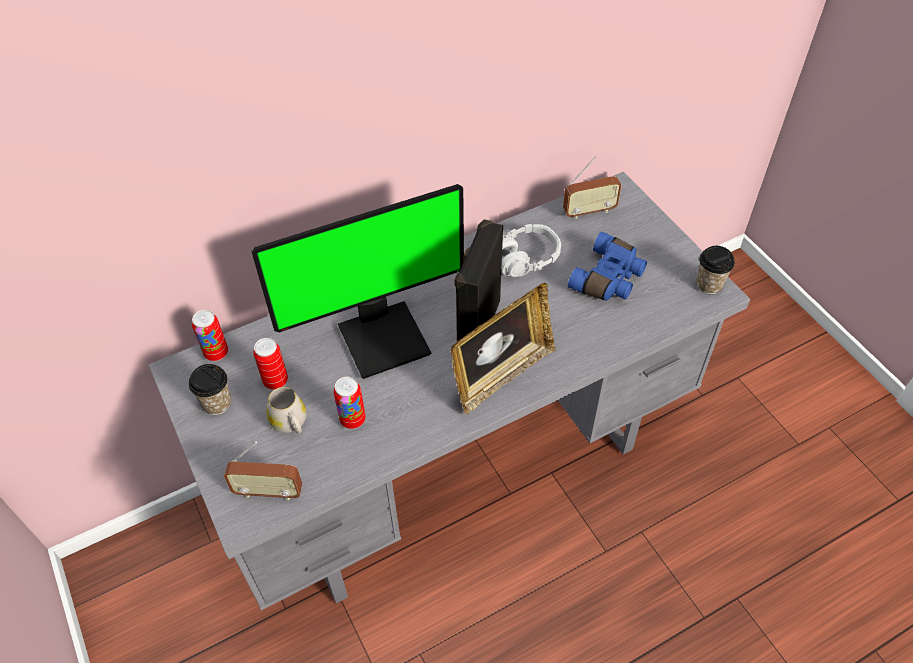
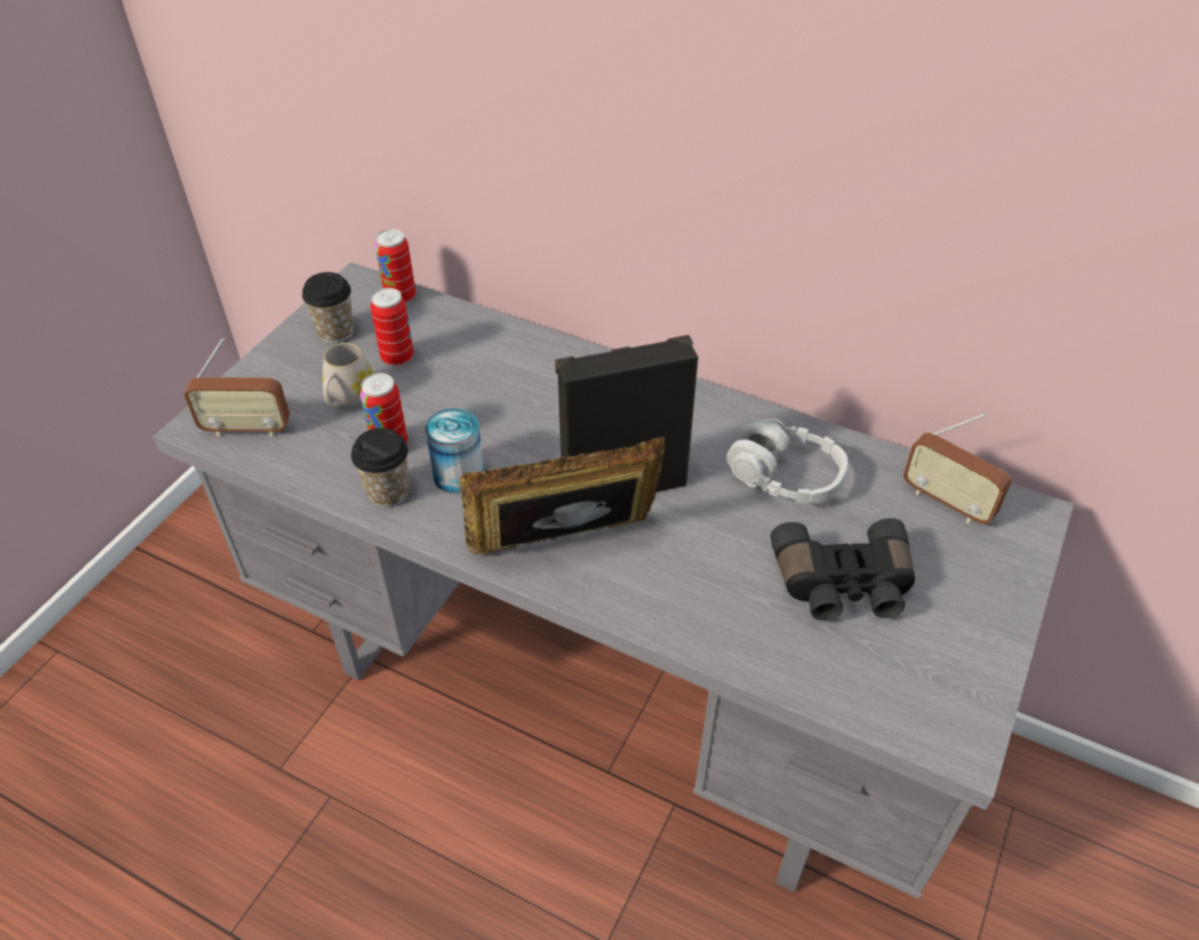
camera: 55 degrees right, 5 degrees down
radio [224,441,302,501] -> radio turned 60 degrees counterclockwise [184,338,290,437]
monitor [252,184,464,379] -> none
picture frame [451,283,556,415] -> picture frame turned 150 degrees clockwise [460,437,665,555]
blue binoculars [568,232,647,300] -> black binoculars [771,518,915,621]
cup [696,246,735,294] -> cup moved to [351,428,409,507]
none -> can [425,408,484,494]

